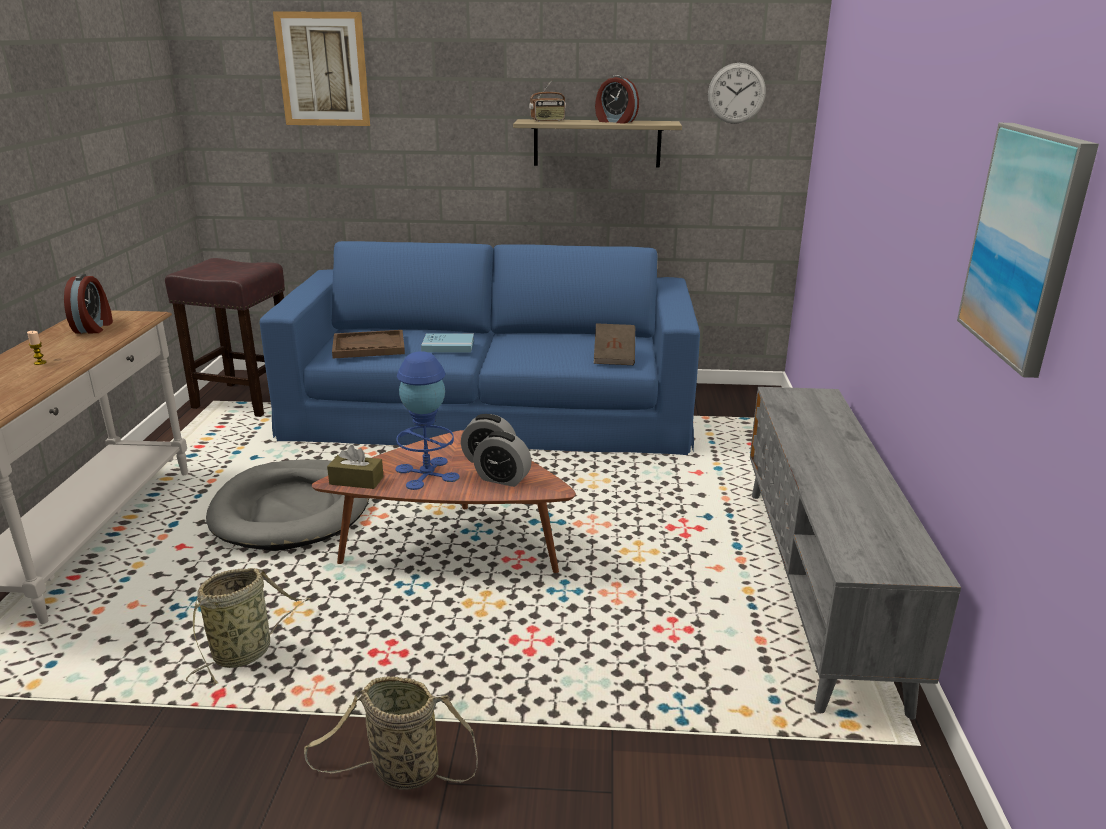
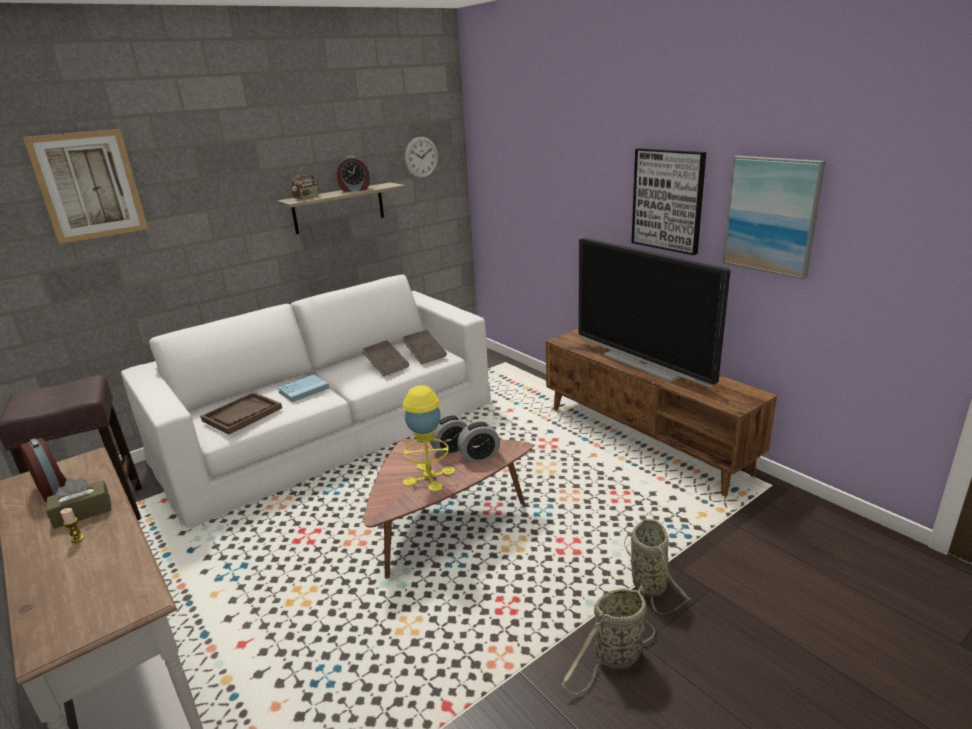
camera: 40 degrees left, 0 degrees up
basket [186,568,311,684] -> basket moved to [624,519,690,615]
grey dog bed [206,459,369,551] -> none
blue sofa [260,241,700,455] -> white sofa [121,274,491,529]
brown tissue box [327,445,384,489] -> brown tissue box moved to [46,477,111,529]
blue table lamp [395,351,460,490] -> yellow table lamp [402,385,455,492]
grey tv stand [750,387,961,720] -> brown tv stand [546,329,777,496]
none -> brown book [363,340,409,376]
none -> television [578,238,731,387]
none -> picture [631,148,706,255]

